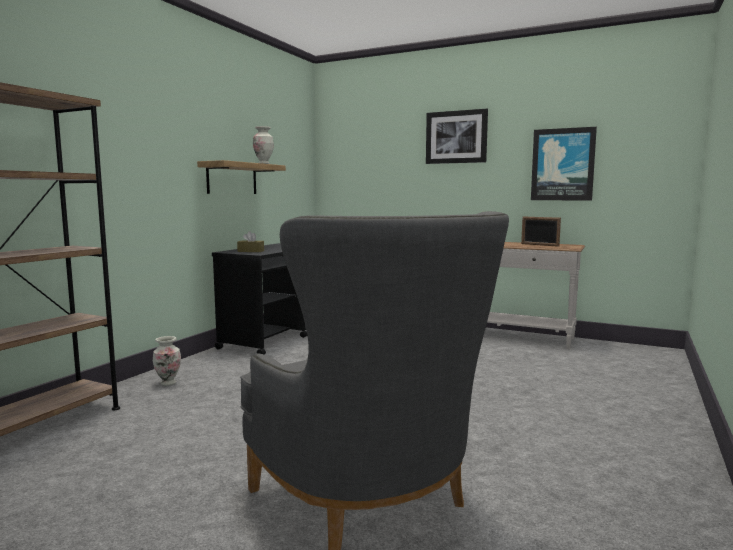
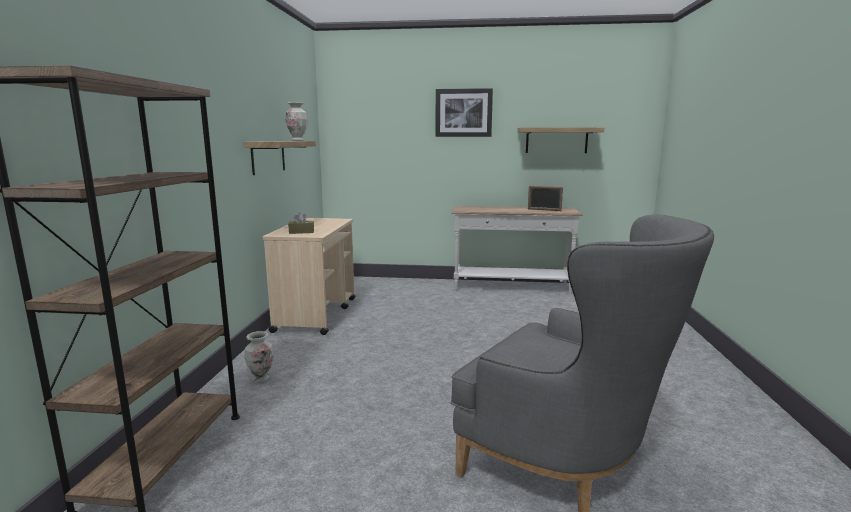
camera: 20 degrees left, 5 degrees up
black cart [212,243,307,355] -> beige cart [262,218,355,335]
picture [531,127,597,201] -> shelf [517,127,605,153]

